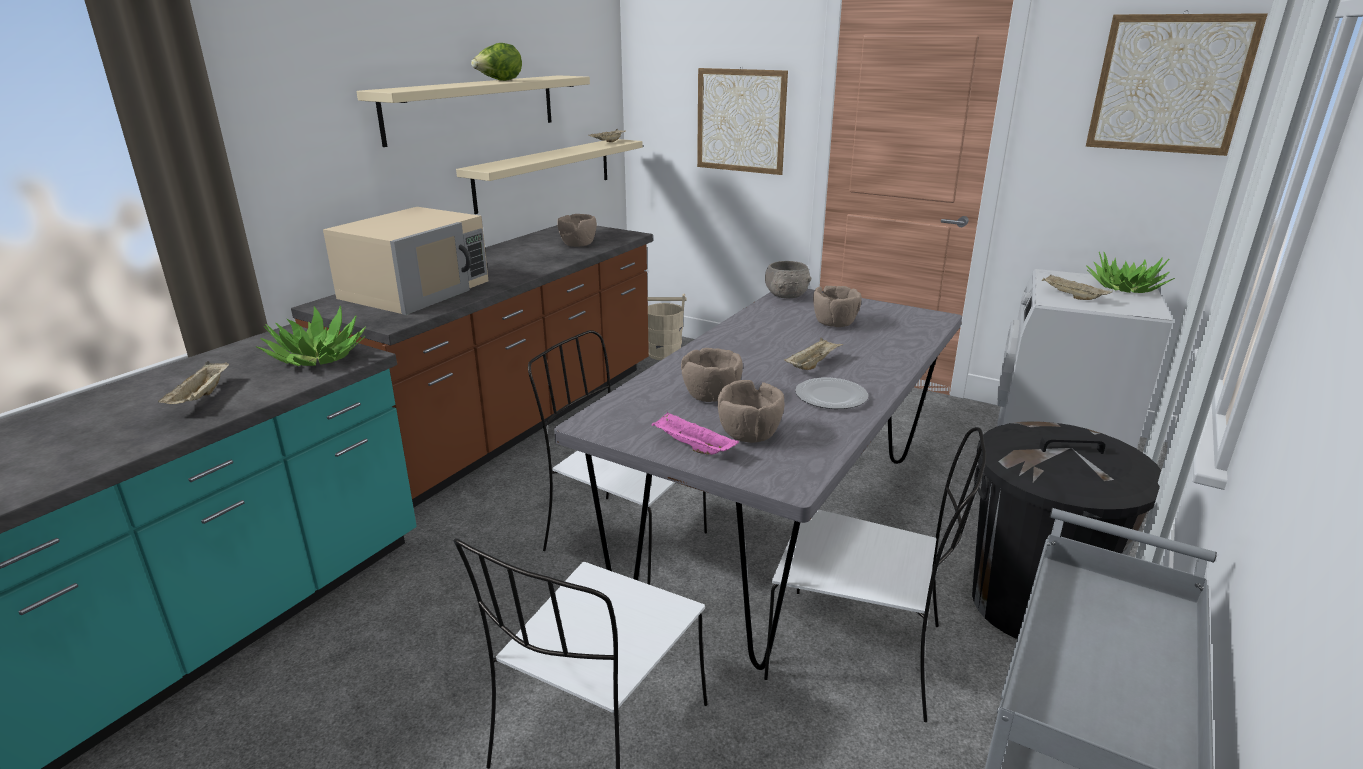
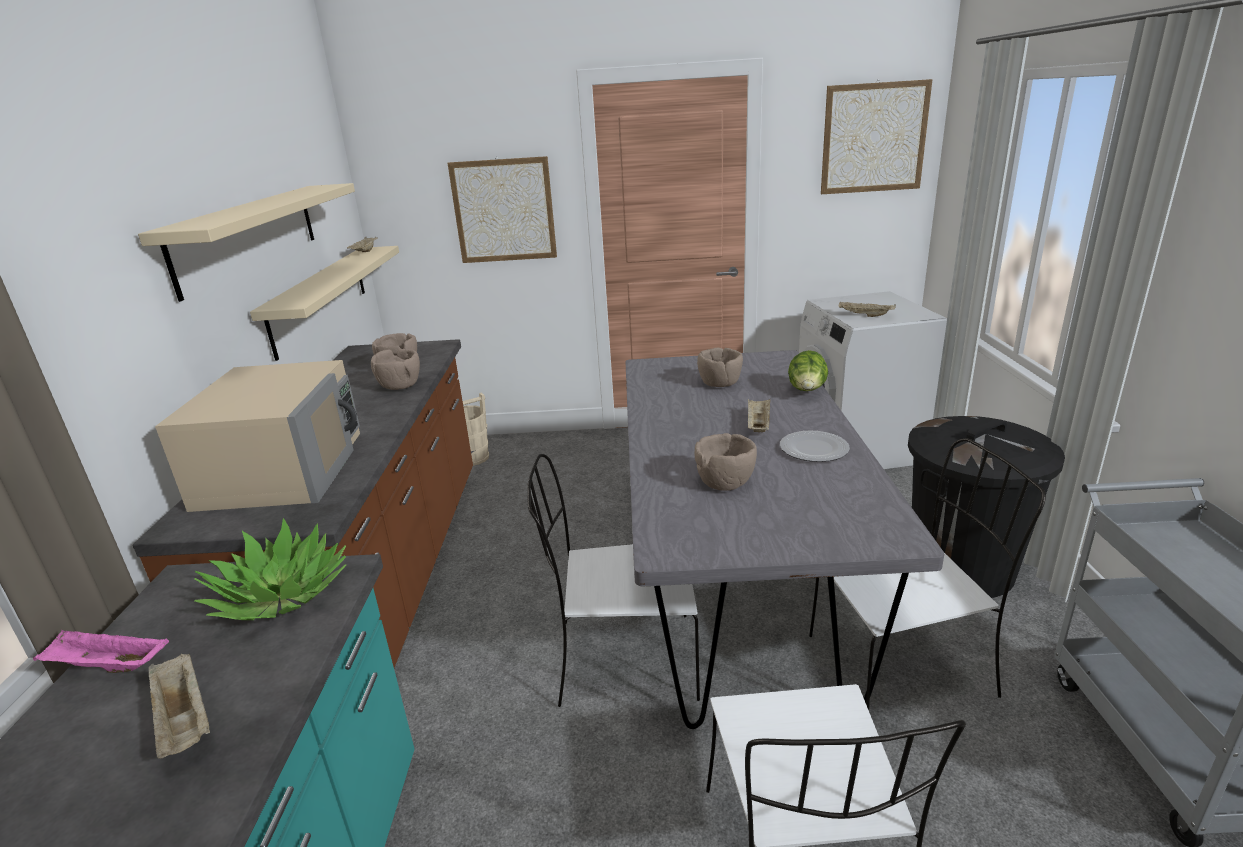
camera: 30 degrees left, 0 degrees up
lettuce [471,43,522,81] -> lettuce moved to [788,350,828,391]
pink tray [652,412,739,455] -> pink tray moved to [33,630,169,673]
brown bowl [718,380,784,443] -> brown bowl moved to [371,349,420,390]
grey bowl [765,261,811,298] -> none
potted plant [1086,252,1175,293] -> none

